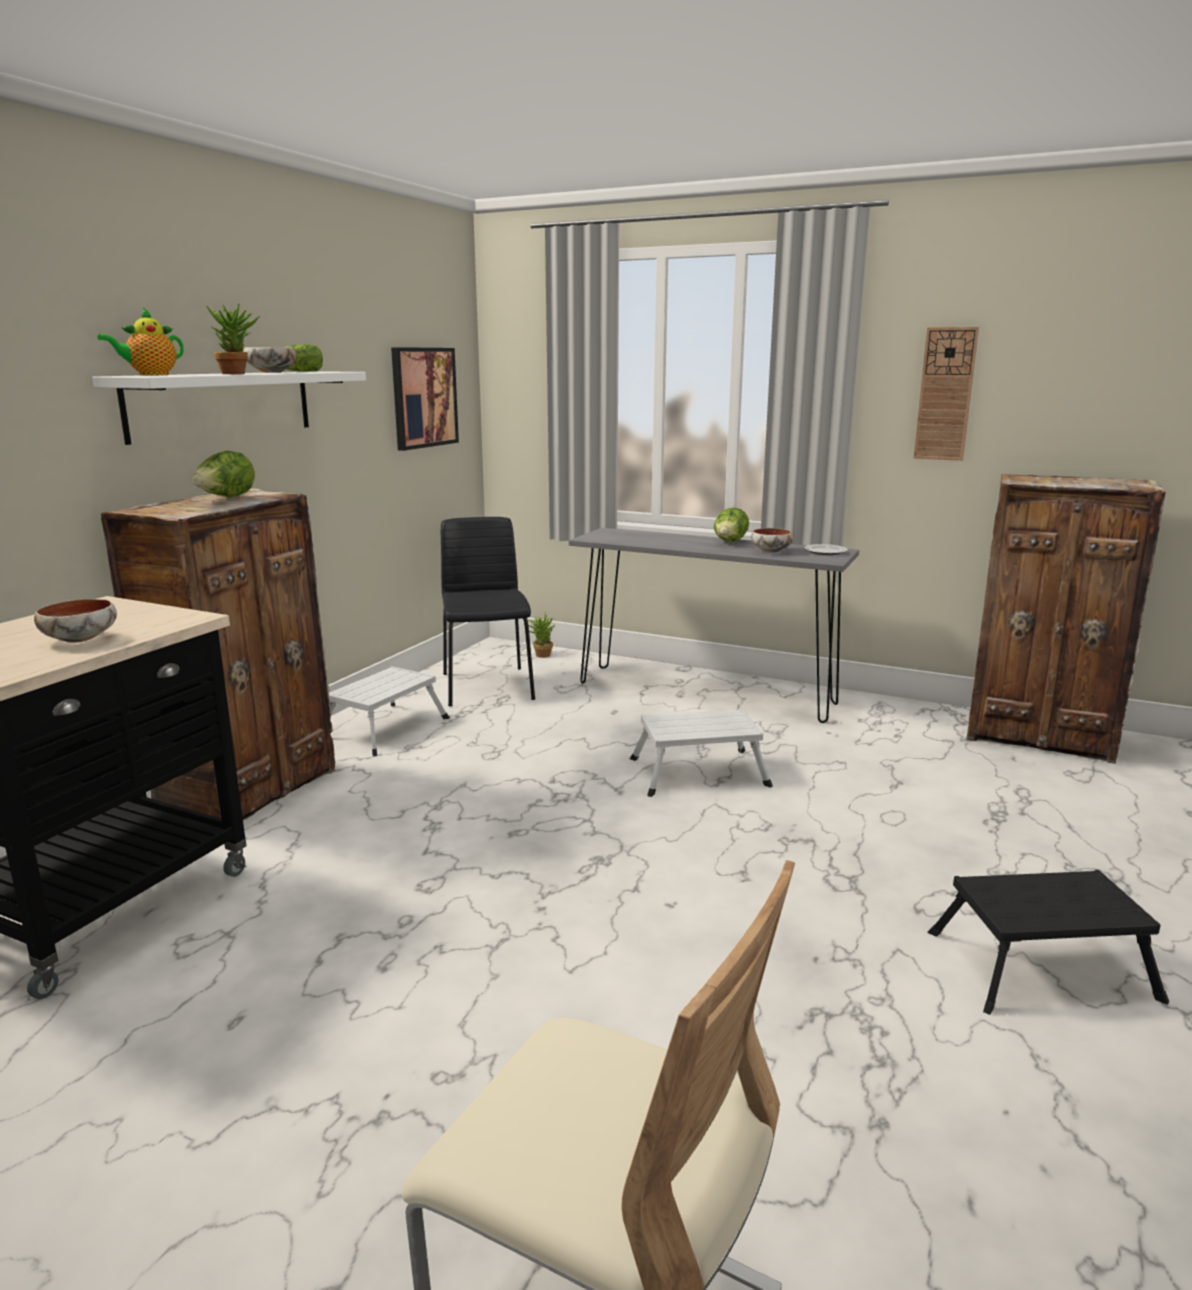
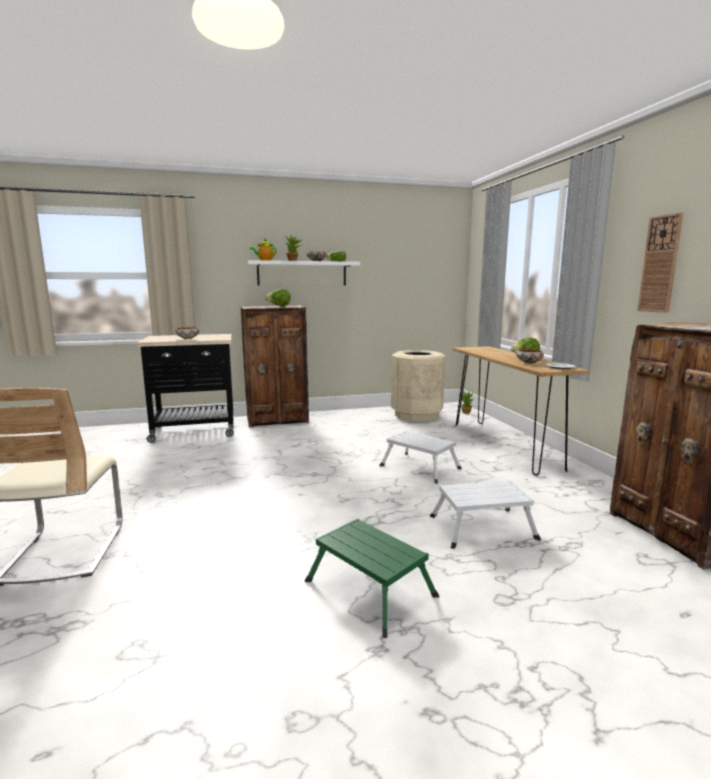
camera: 50 degrees right, 5 degrees down
white step ladder [329,666,450,756] -> white step ladder moved to [430,480,541,549]
picture [391,347,459,451] -> none
black chair [441,517,535,706] -> beige trash can [391,350,445,422]
grey console table [569,528,859,723] -> brown console table [453,346,589,475]
black step ladder [927,870,1169,1015] -> green step ladder [305,519,439,638]

